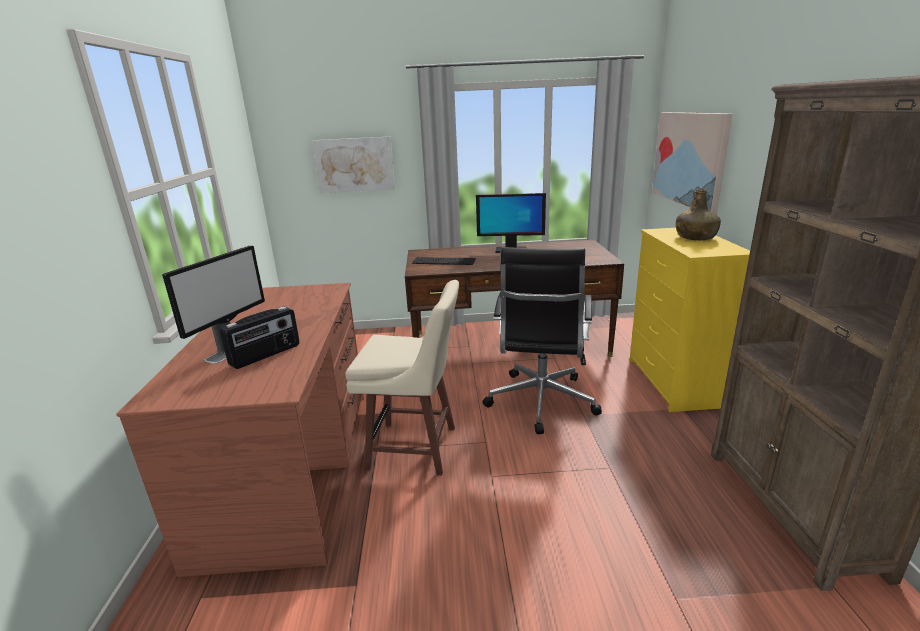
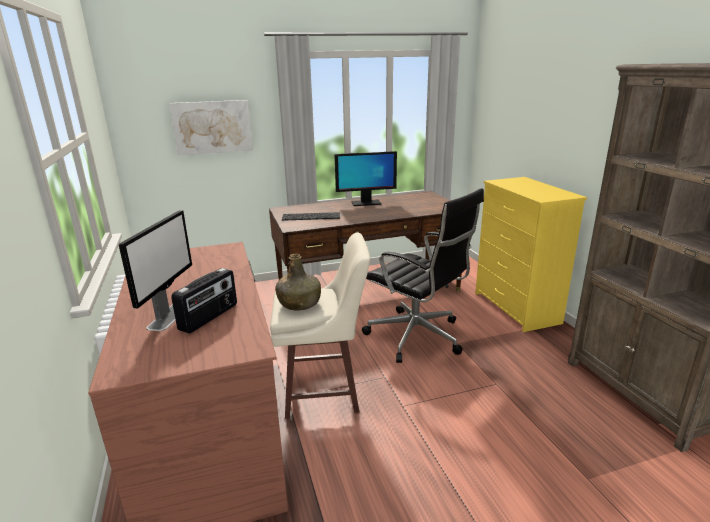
camera: 15 degrees left, 0 degrees up
black office chair [483,247,602,434] -> black office chair turned 45 degrees counterclockwise [362,188,484,363]
picture [652,112,732,214] -> none
green bottle [676,189,721,240] -> green bottle moved to [275,254,321,311]

